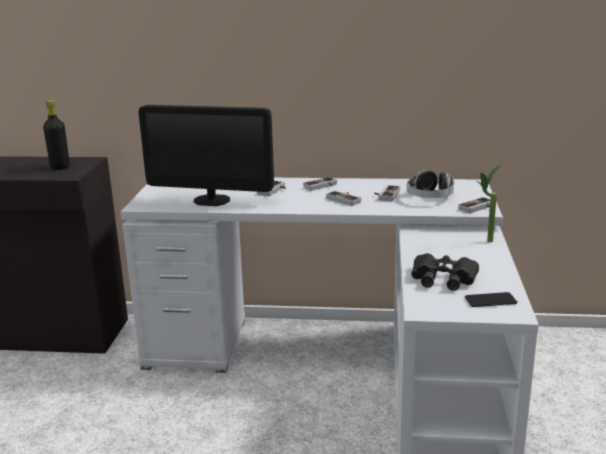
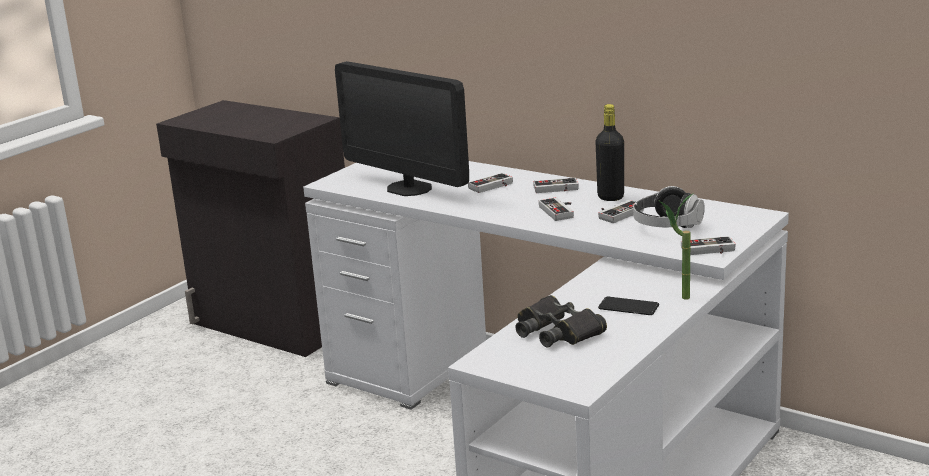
camera: 30 degrees right, 0 degrees up
black bottle [43,100,70,170] -> black bottle moved to [595,104,624,201]
phone [465,292,517,307] -> phone moved to [598,297,659,315]

